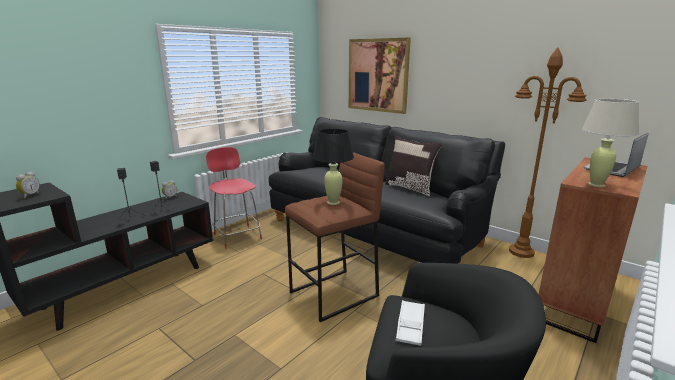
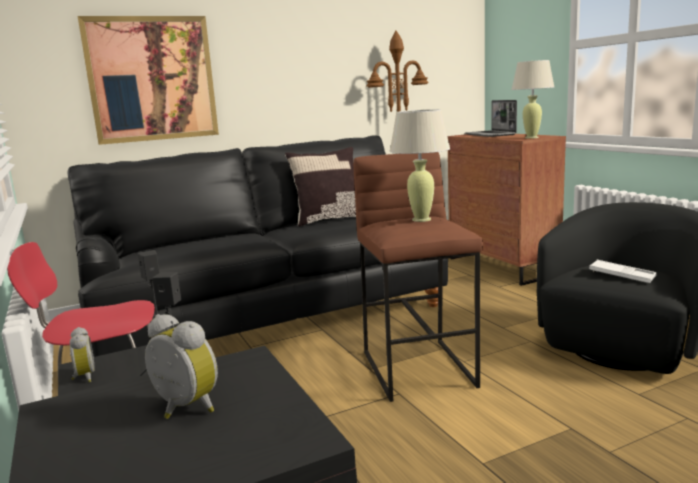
camera: 65 degrees left, 5 degrees down
black table lamp [313,129,354,205] -> beige table lamp [389,109,450,222]

